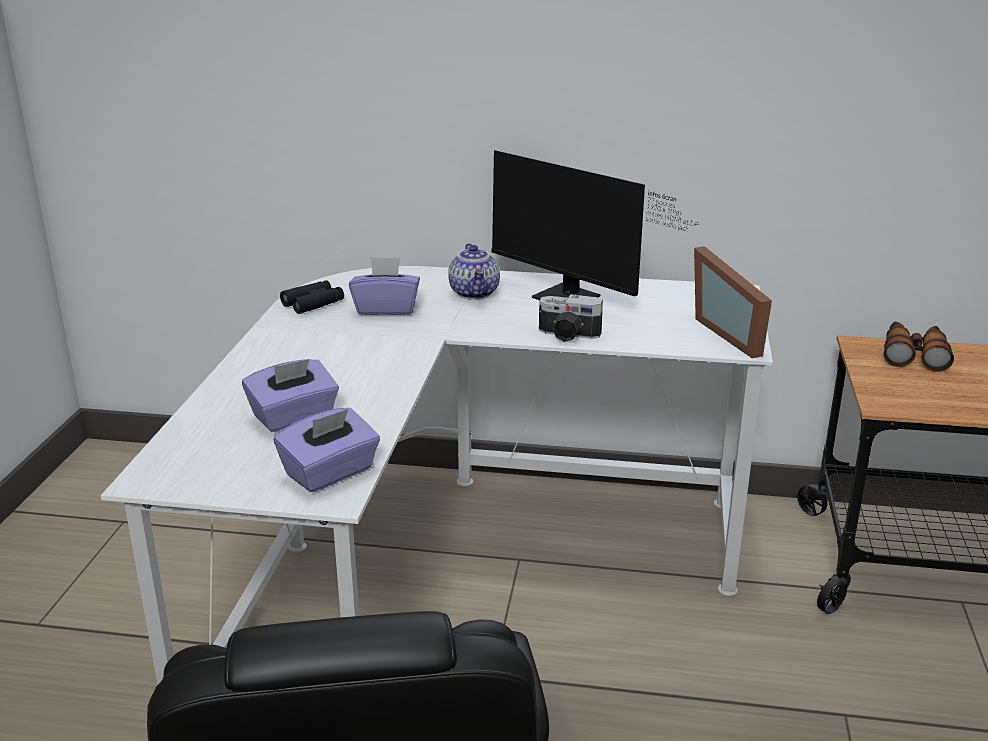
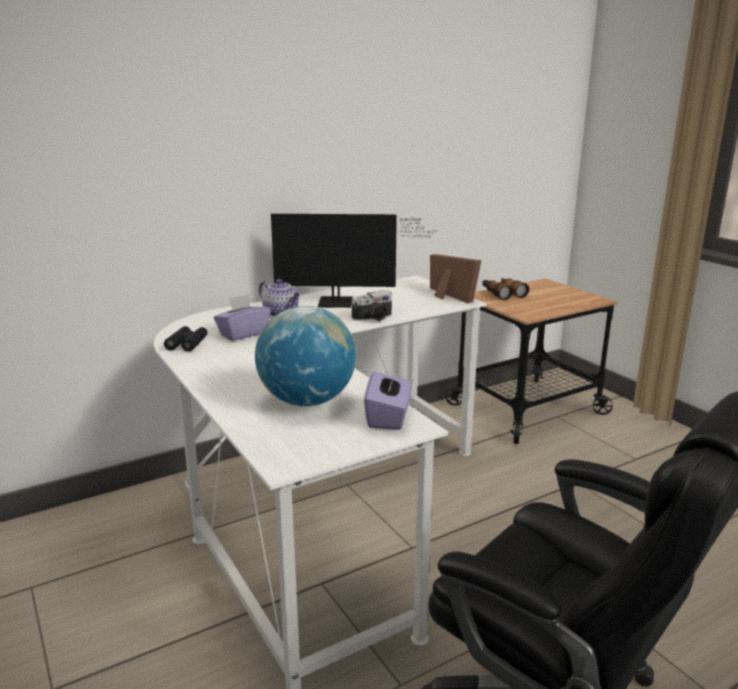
camera: 40 degrees left, 5 degrees down
purple tissue box [242,359,339,432] -> globe [255,306,356,406]
picture frame [694,246,772,358] -> picture frame turned 150 degrees counterclockwise [430,254,481,303]

